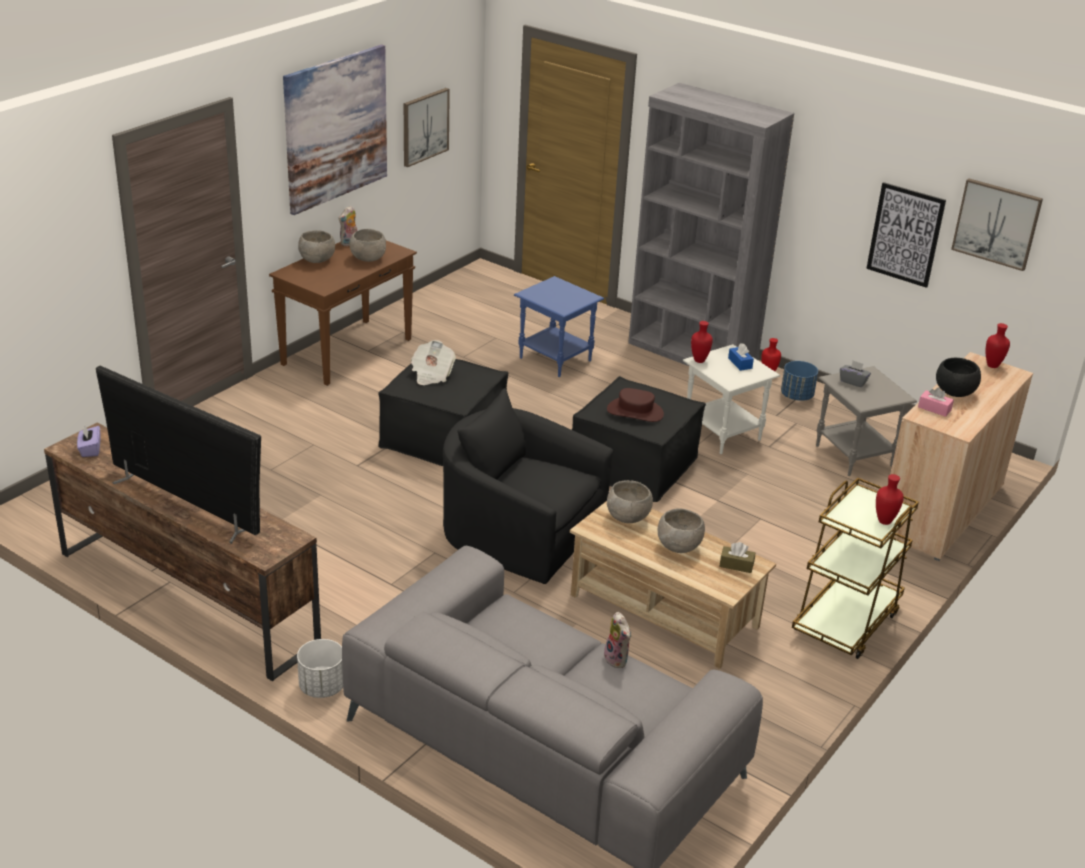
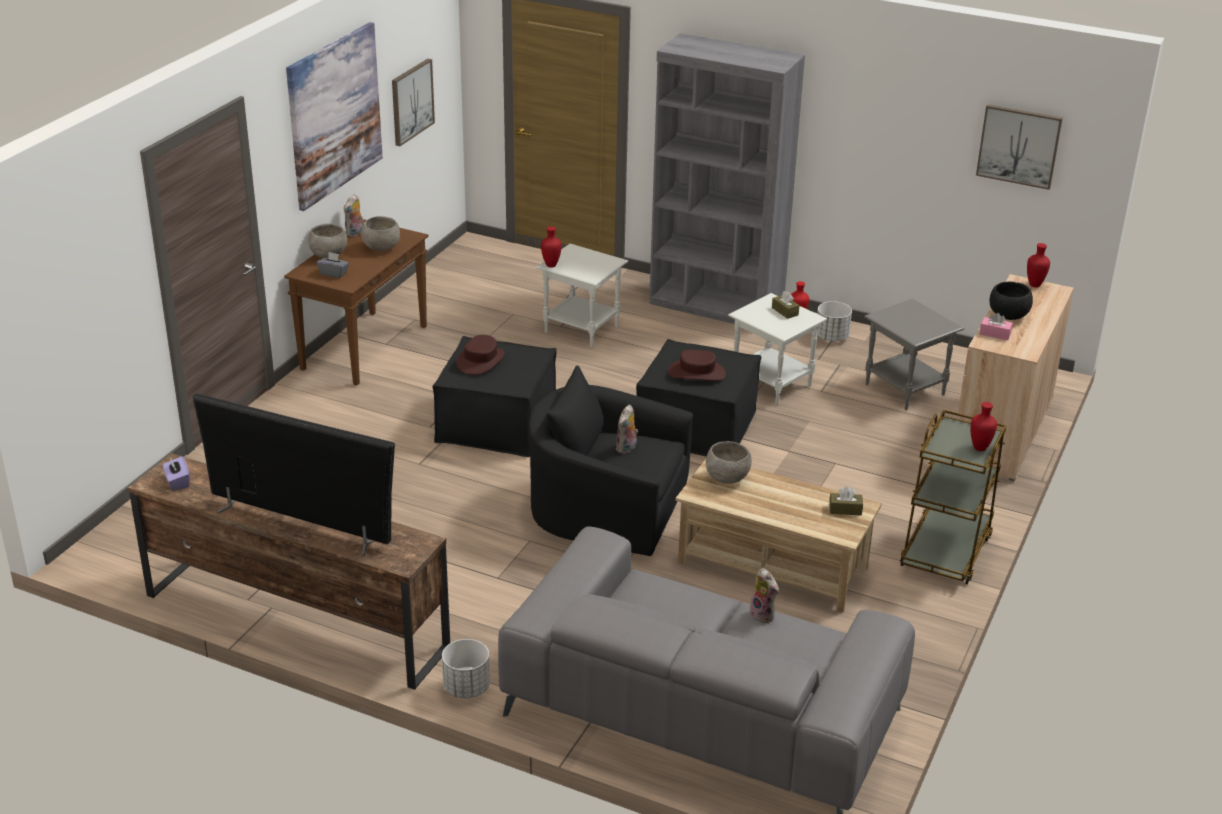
camera: 10 degrees left, 0 degrees up
newspaper [411,340,456,385] -> brown hat [456,335,505,375]
blue side table [514,276,604,377] -> white side table [536,244,628,347]
grey bowl [658,509,705,553] -> none
red vase [691,321,713,363] -> red vase moved to [541,226,561,268]
blue tissue box [728,343,754,371] -> brown tissue box [772,291,799,319]
blue planter [781,361,818,401] -> white planter [817,301,852,341]
grey tissue box [840,360,871,387] -> grey tissue box moved to [317,252,349,278]
picture [866,182,946,288] -> none
none -> plush toy [616,405,638,454]

